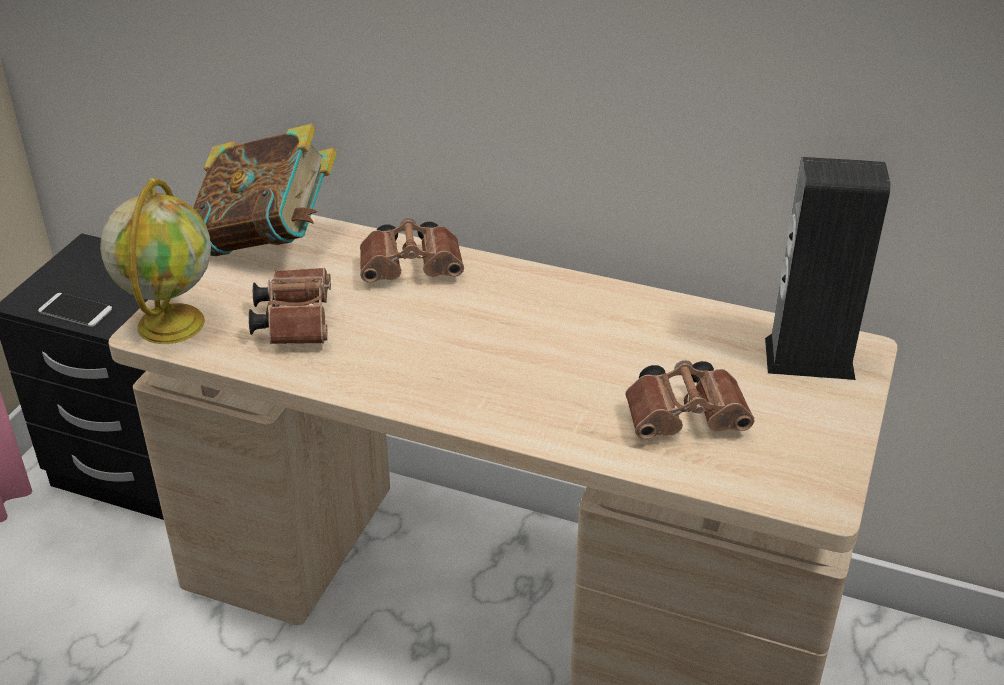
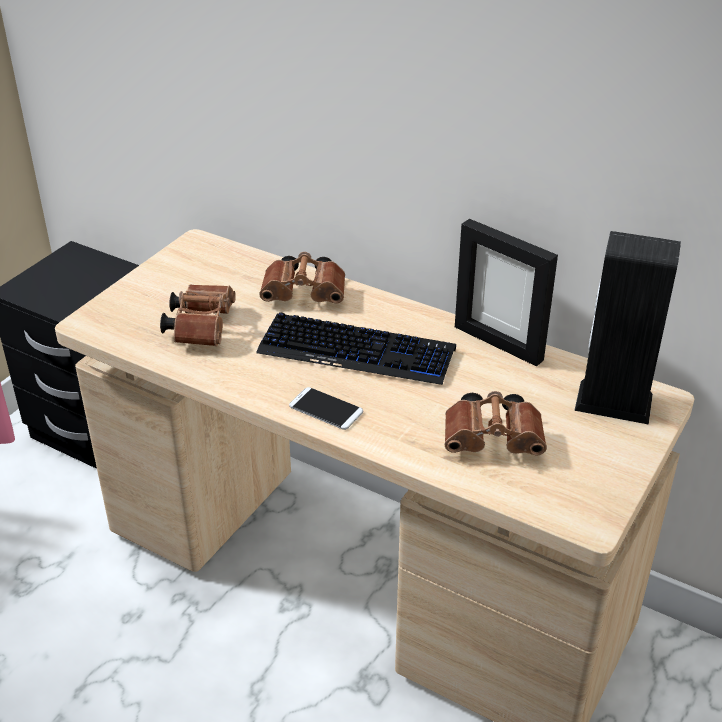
camera: 10 degrees right, 0 degrees up
phone [38,293,112,327] -> phone moved to [289,387,363,430]
globe [100,178,211,344] -> none
book [193,124,337,256] -> none
none -> keyboard [256,312,456,385]
none -> picture frame [455,219,558,367]

